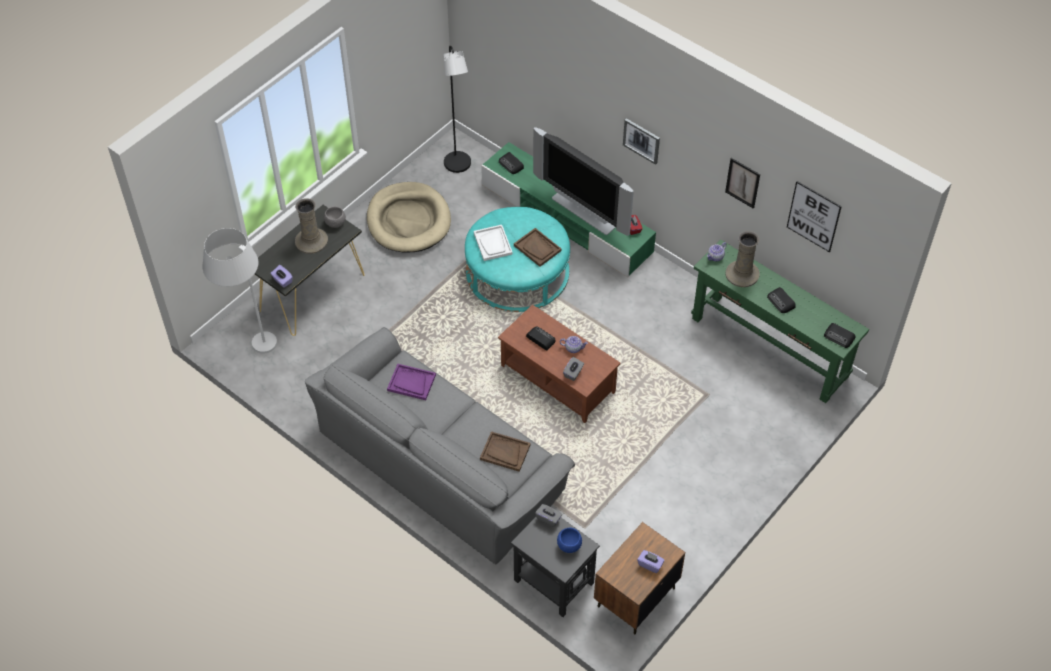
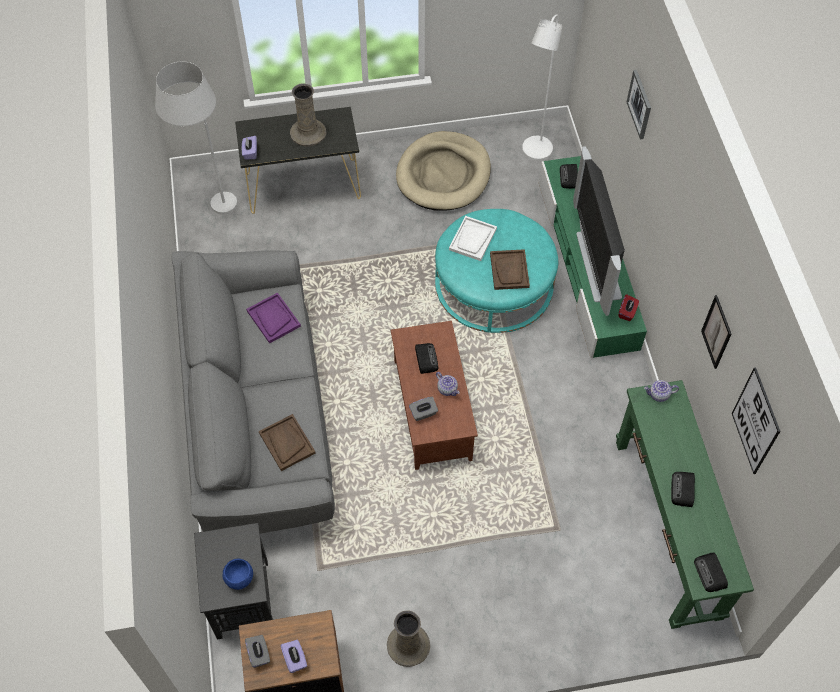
camera: 40 degrees right, 5 degrees up
grey bowl [324,206,346,228] -> none
black floor lamp [443,46,471,173] -> white floor lamp [522,14,563,161]
grey tissue box [535,504,562,527] -> grey tissue box moved to [245,635,270,668]
picture [623,118,660,165] -> picture moved to [627,70,651,139]
beige vase [725,231,760,287] -> beige vase moved to [387,610,430,667]

